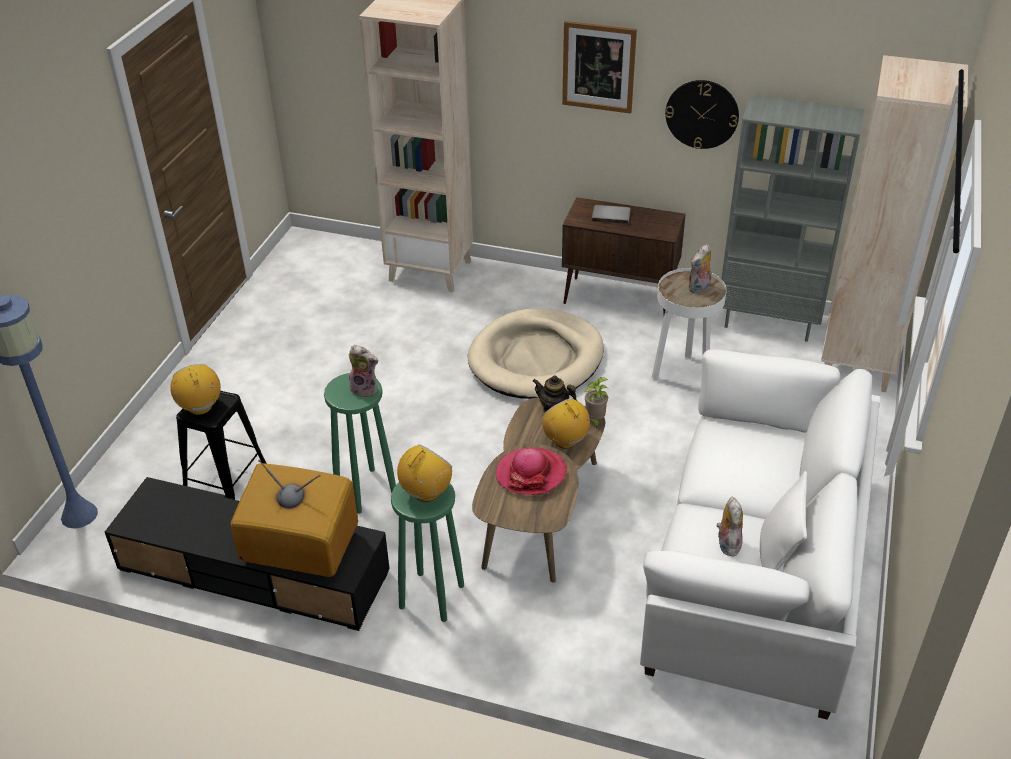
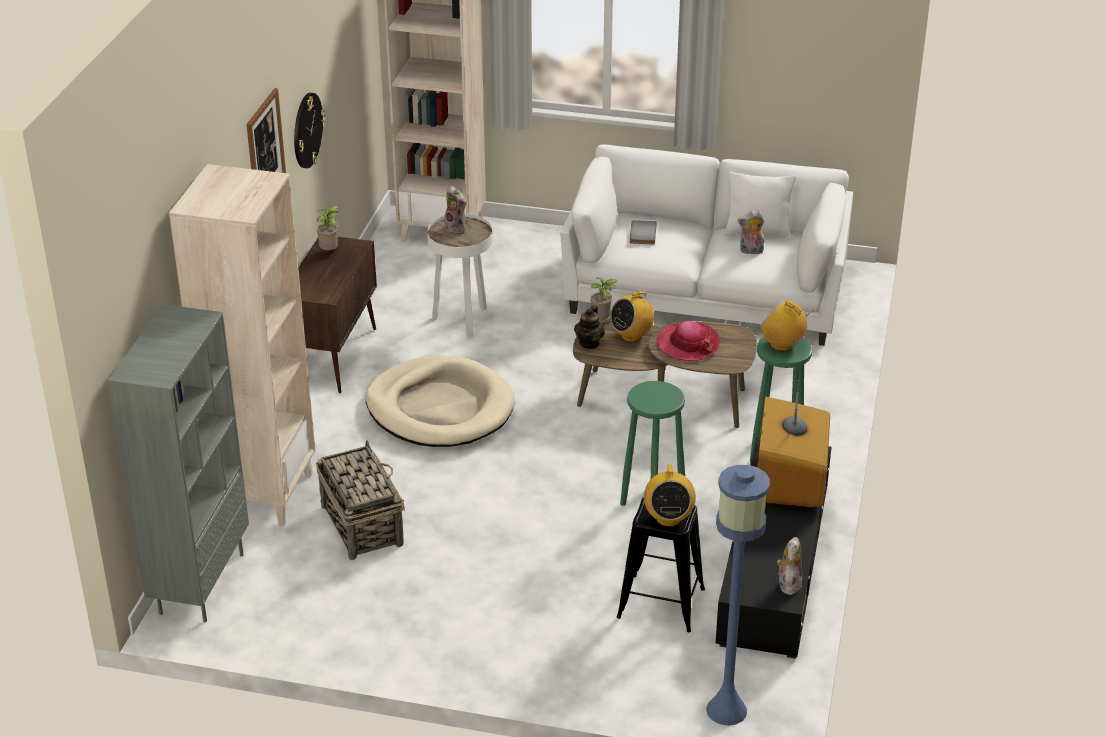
camera: 95 degrees left, 5 degrees down
radio [170,364,221,415] -> radio turned 60 degrees counterclockwise [644,464,696,527]
plush toy [349,345,378,398] -> plush toy moved to [777,537,802,595]
grey book [592,205,630,224] -> grey book moved to [630,220,657,245]
grey bookcase [721,95,864,342] -> grey bookcase moved to [108,304,249,622]
none -> potted plant [316,206,338,250]
none -> basket [316,440,405,560]

